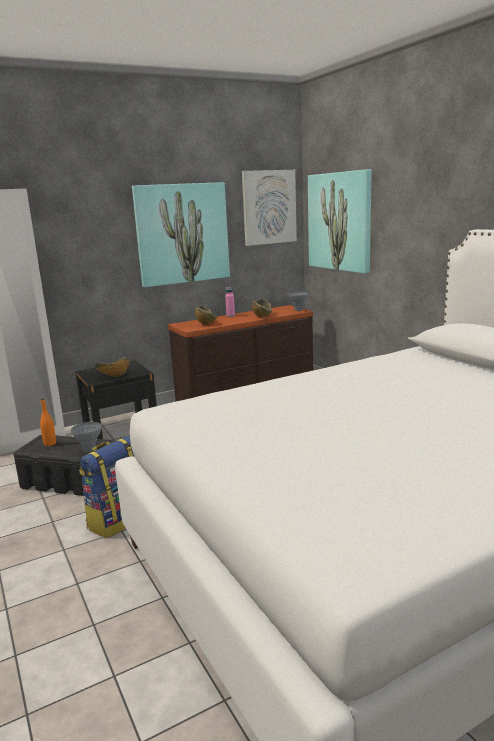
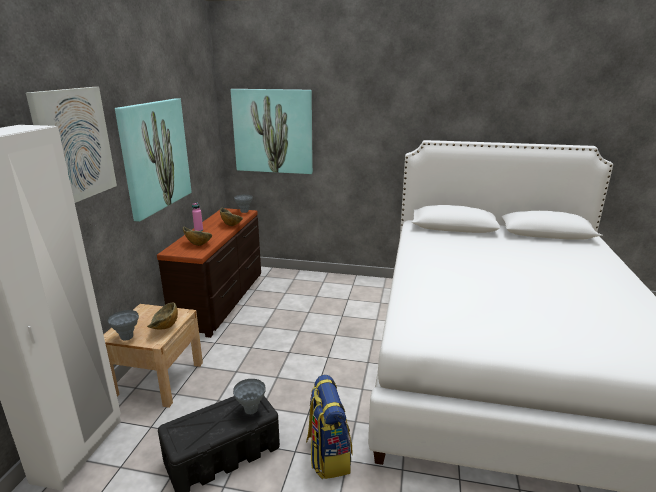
camera: 50 degrees left, 5 degrees up
orange bottle [40,398,56,446] -> none
black nightstand [75,360,157,439] -> beige nightstand [103,304,203,408]
picture [242,170,297,246] -> picture moved to [26,87,117,203]
none -> grey vase [108,310,139,341]

